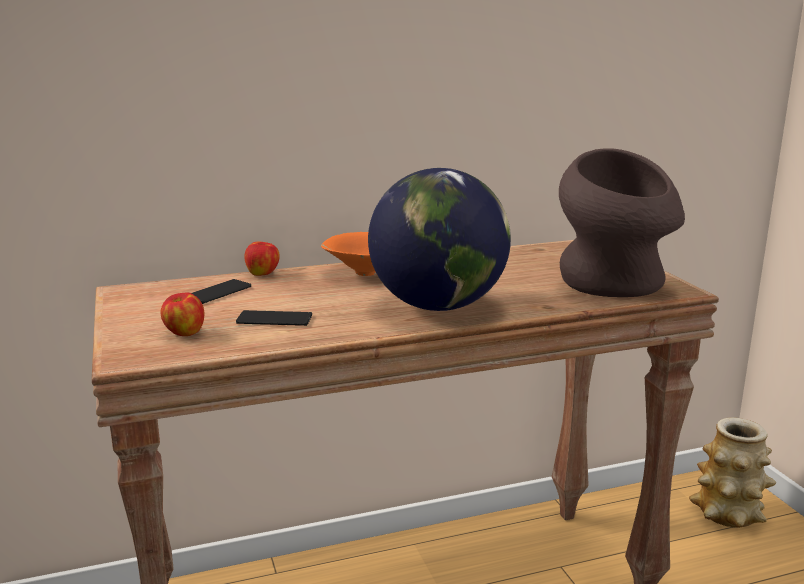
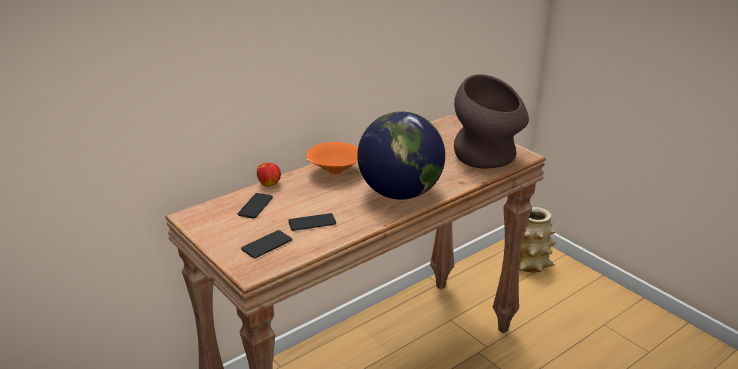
camera: 20 degrees left, 10 degrees up
apple [160,292,204,336] -> phone [241,230,292,259]

